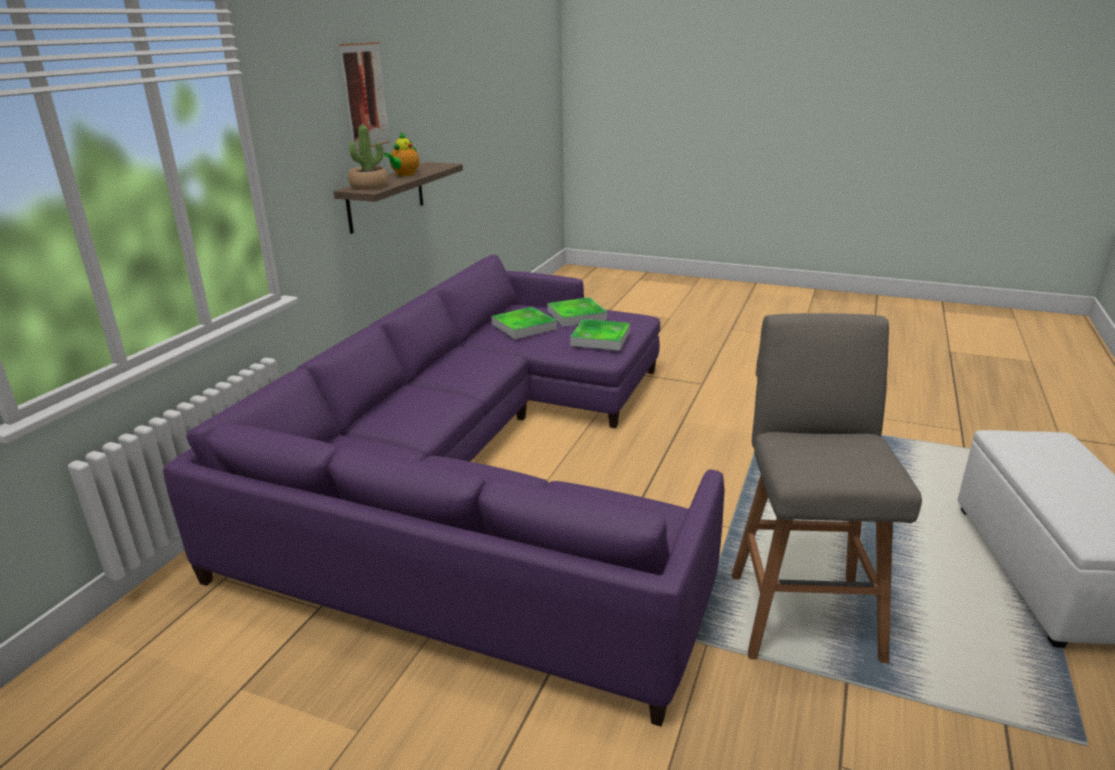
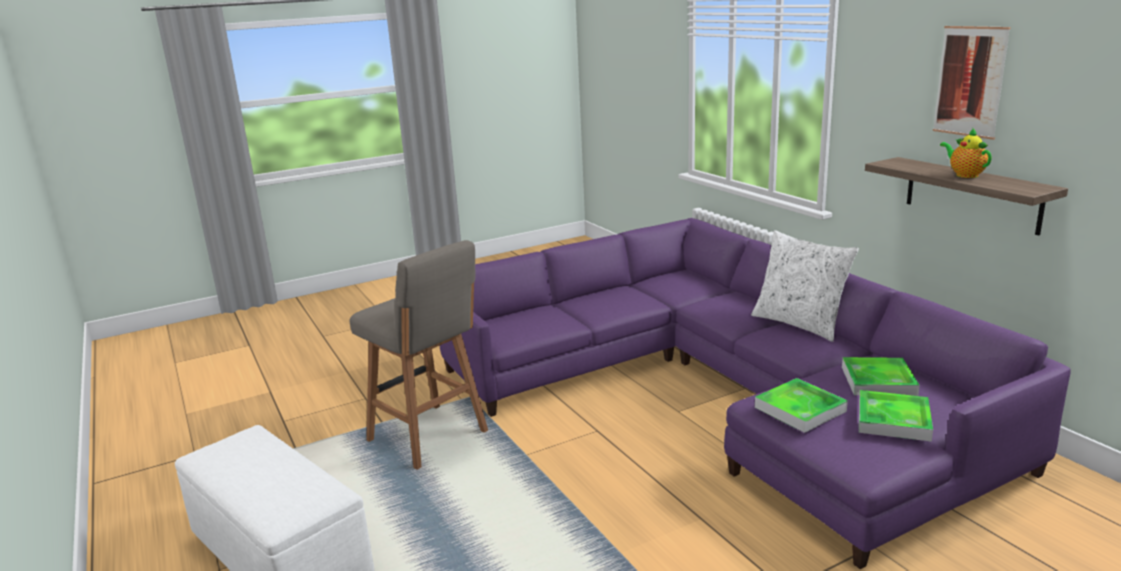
camera: 130 degrees right, 5 degrees down
potted plant [348,125,388,189] -> none
none -> white pillow [751,230,859,342]

